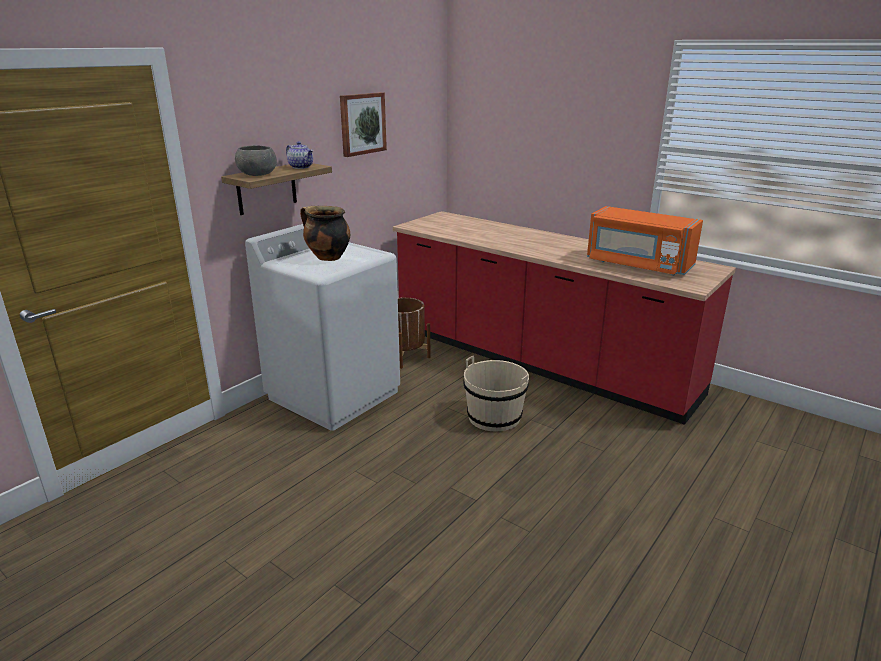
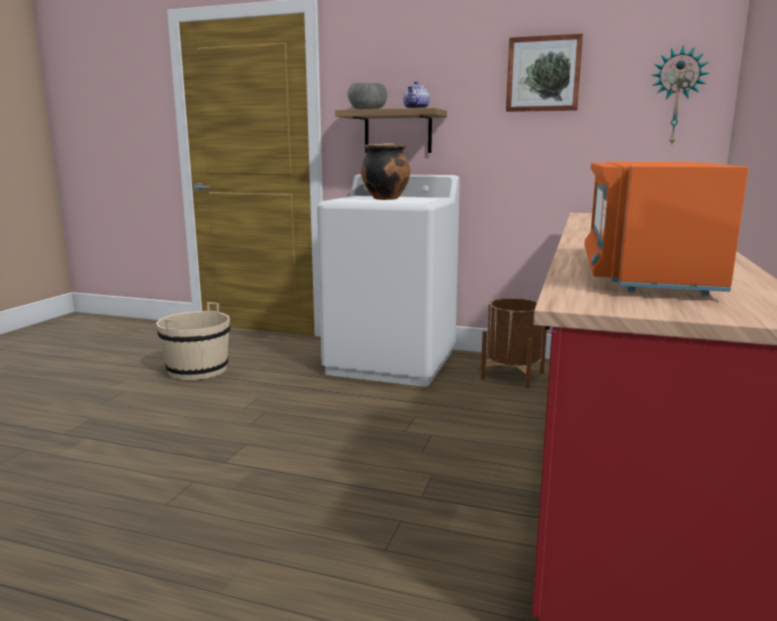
camera: 70 degrees right, 10 degrees down
beige bucket [463,356,529,431] -> beige bucket moved to [156,302,230,380]
none -> wall clock [652,45,709,146]

